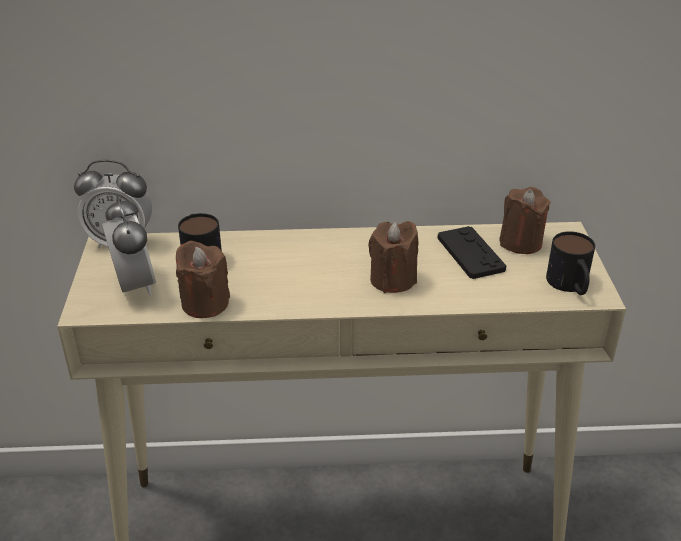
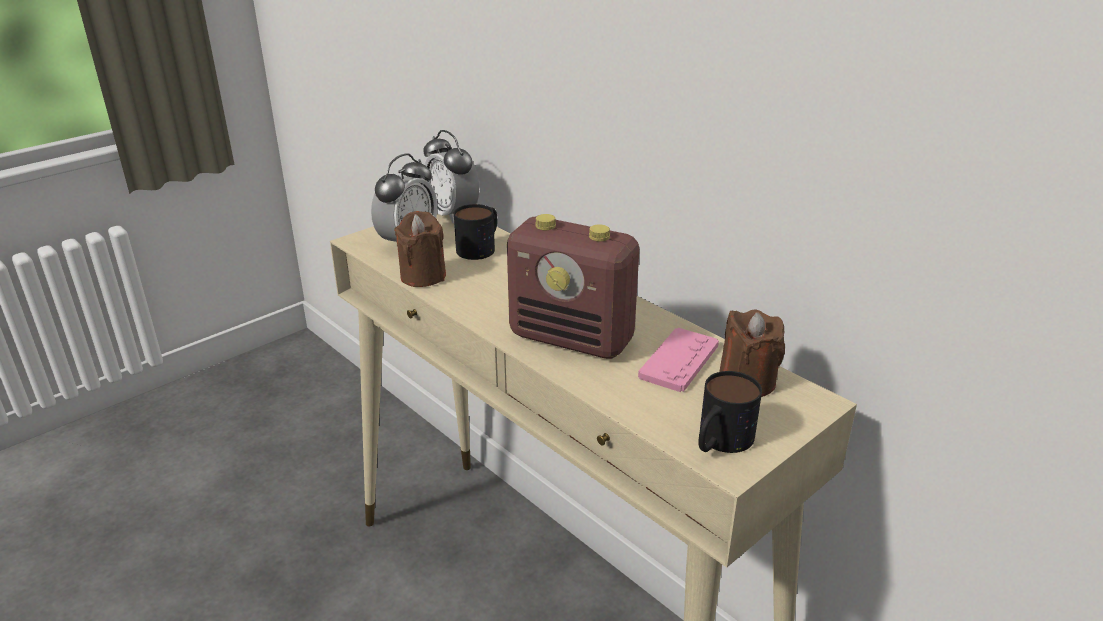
camera: 50 degrees right, 5 degrees down
brown candle [368,221,418,293] -> radio [507,214,639,359]
black game controller [437,226,506,279] -> pink game controller [638,328,719,392]

